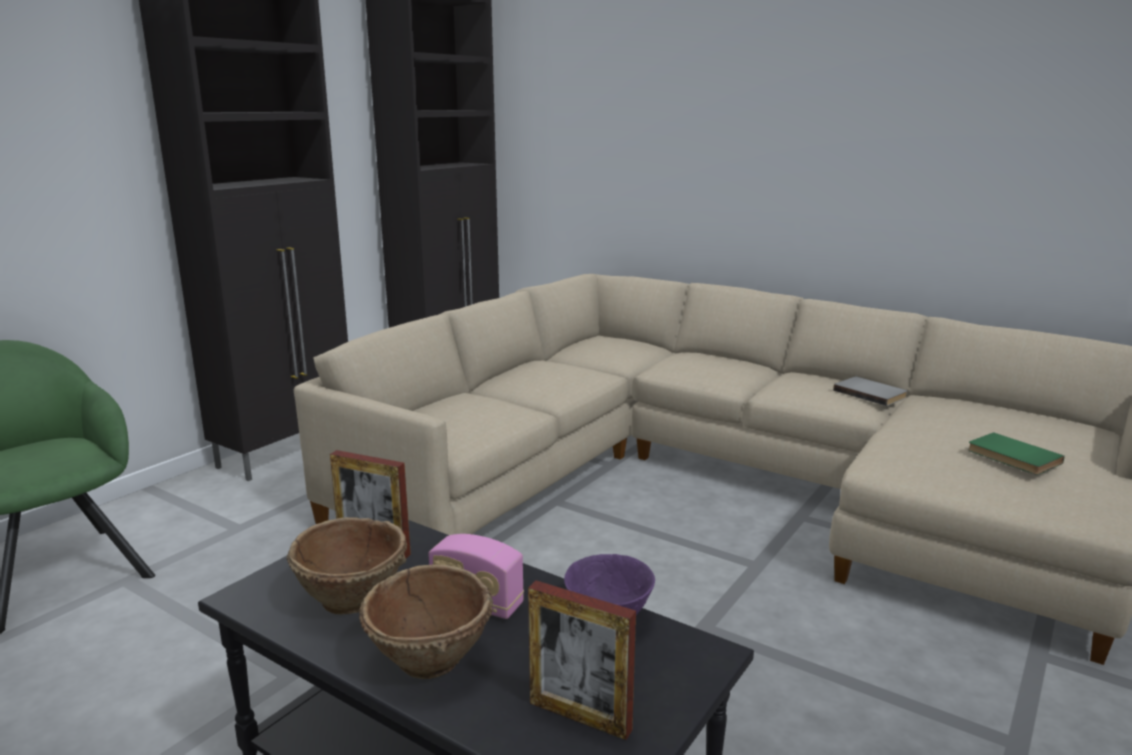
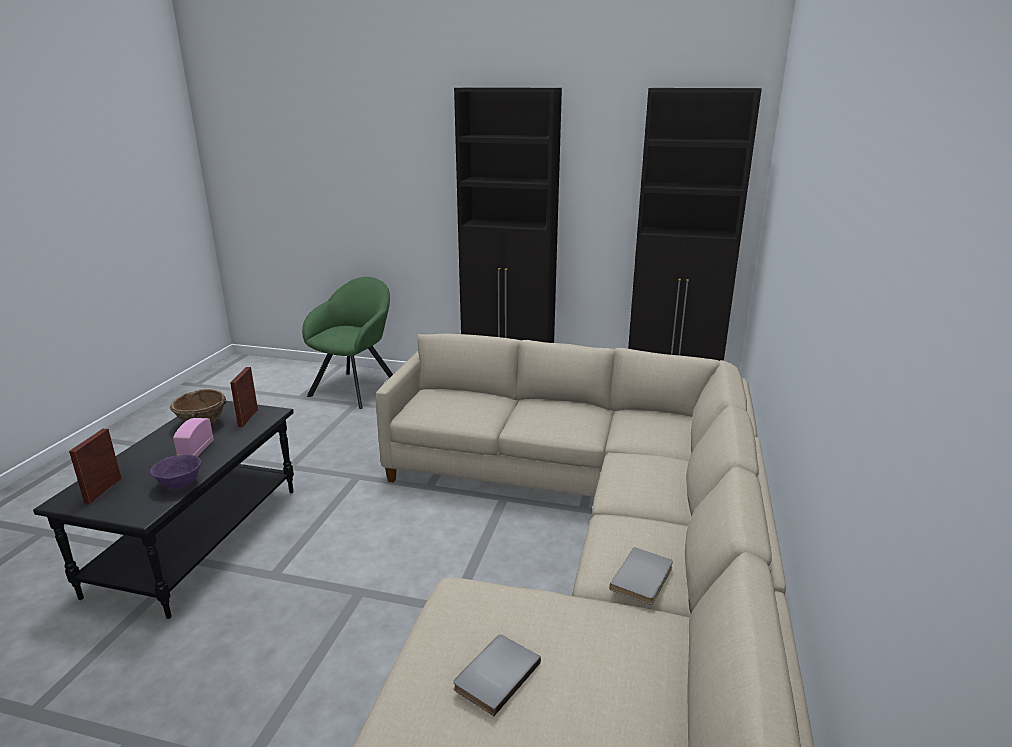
camera: 70 degrees right, 5 degrees up
brown bowl [359,564,493,679] -> none
green book [968,432,1065,475] -> grey book [453,635,541,716]

